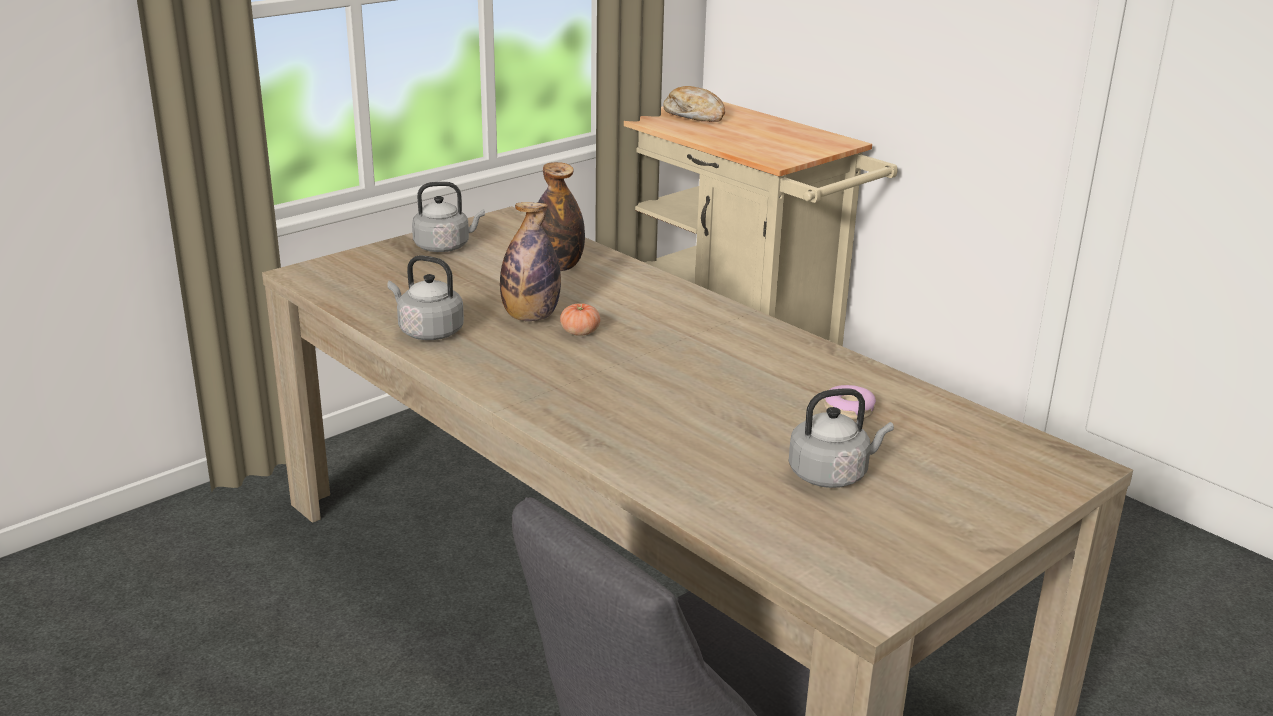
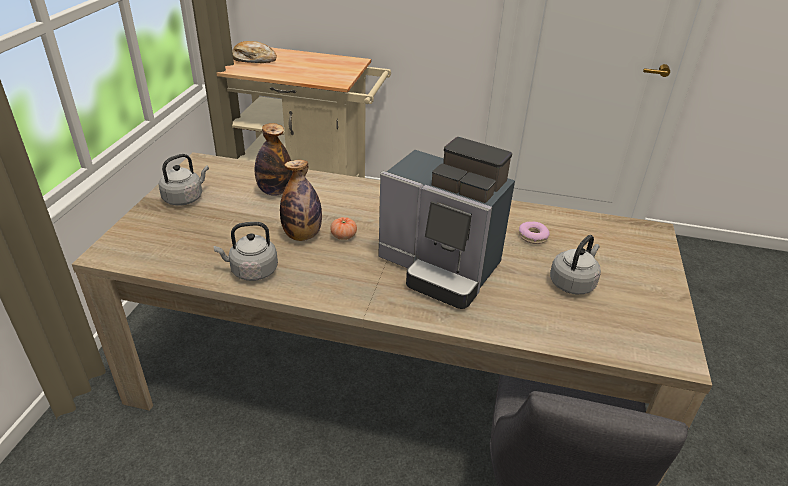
camera: 35 degrees left, 10 degrees up
none -> coffee machine [378,137,515,309]

